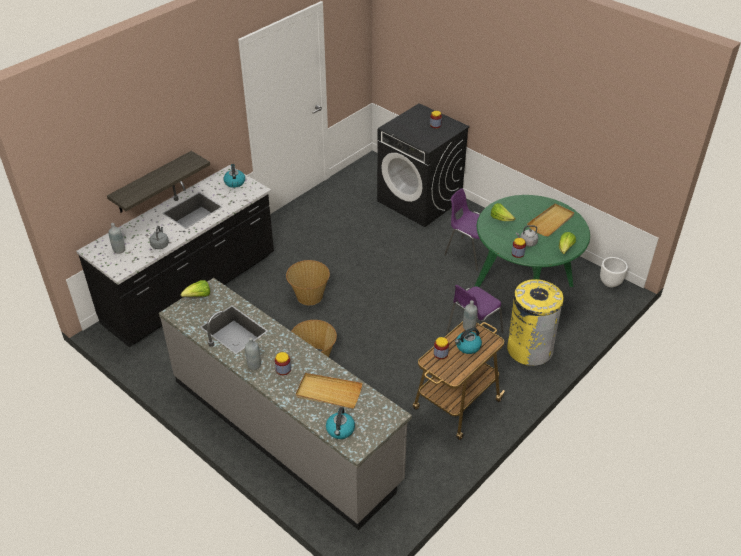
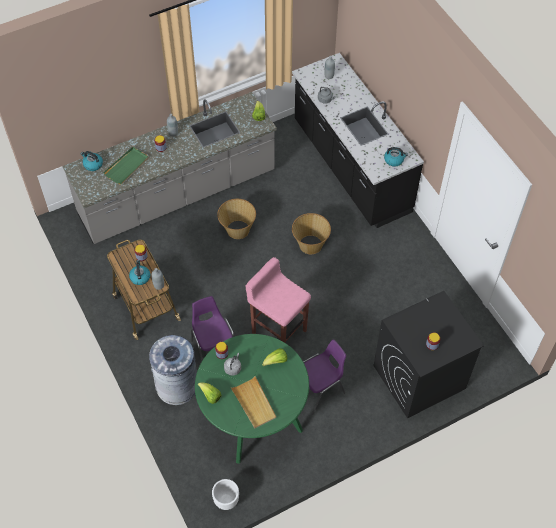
camera: 110 degrees right, 15 degrees up
shelf [107,151,210,212] -> none
beige tray [296,373,363,409] -> green tray [103,147,149,185]
yellow trash can [507,279,564,366] -> grey trash can [149,335,197,405]
none -> pink stool [245,257,311,343]

